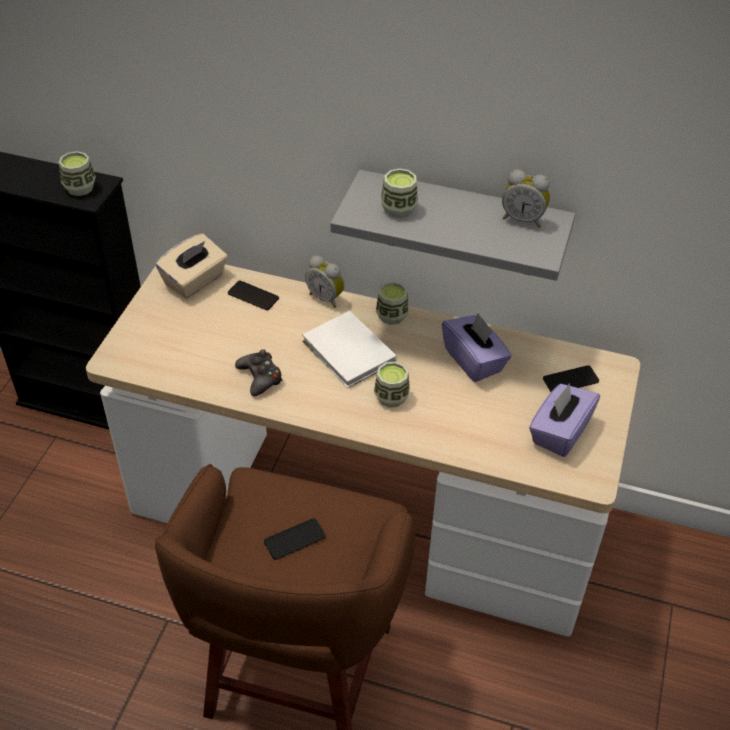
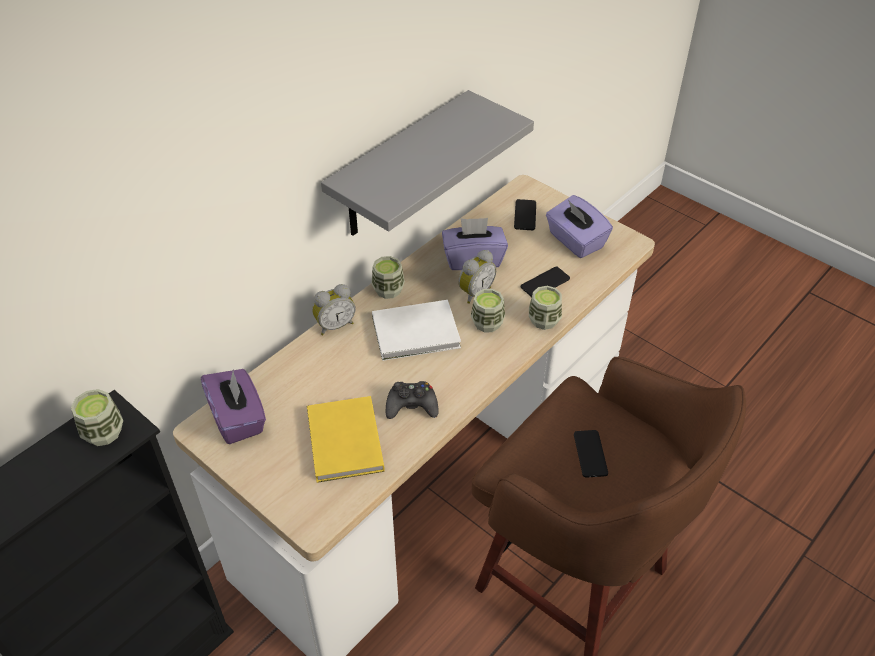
camera: 65 degrees left, 0 degrees up
beige tissue box [156,233,228,298] -> purple tissue box [201,369,266,444]
phone [228,281,279,310] -> phone moved to [521,267,570,297]
cup [381,168,418,218] -> cup moved to [529,286,562,330]
alarm clock [502,170,550,228] -> alarm clock moved to [458,250,496,304]
none -> yellow book [307,396,385,483]

